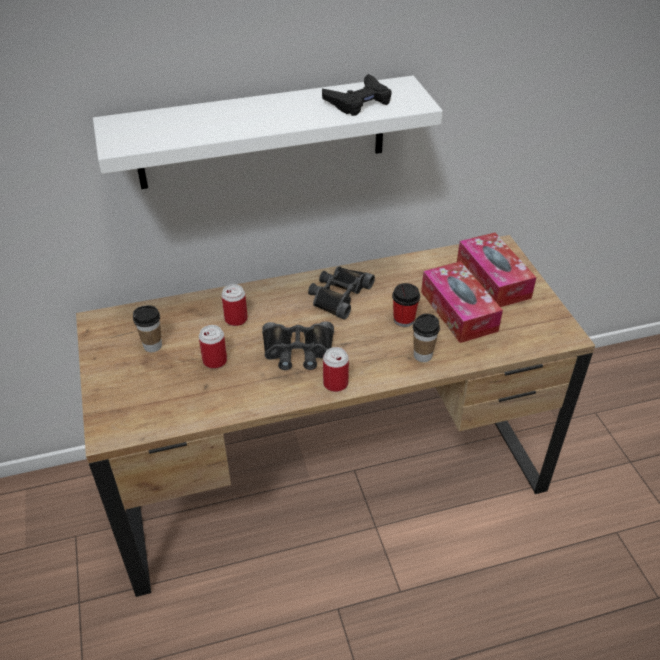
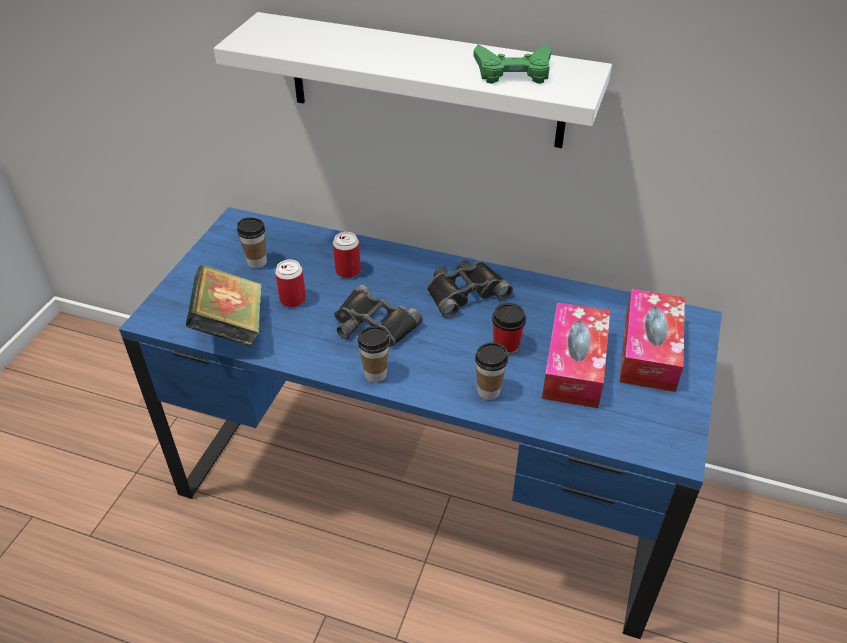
camera: 35 degrees right, 0 degrees up
brown desk [76,235,595,597] -> blue desk [119,207,722,639]
black game controller [322,74,392,116] -> green game controller [473,44,551,84]
can [323,347,349,392] -> cup [357,326,390,383]
none -> book [186,265,261,347]

